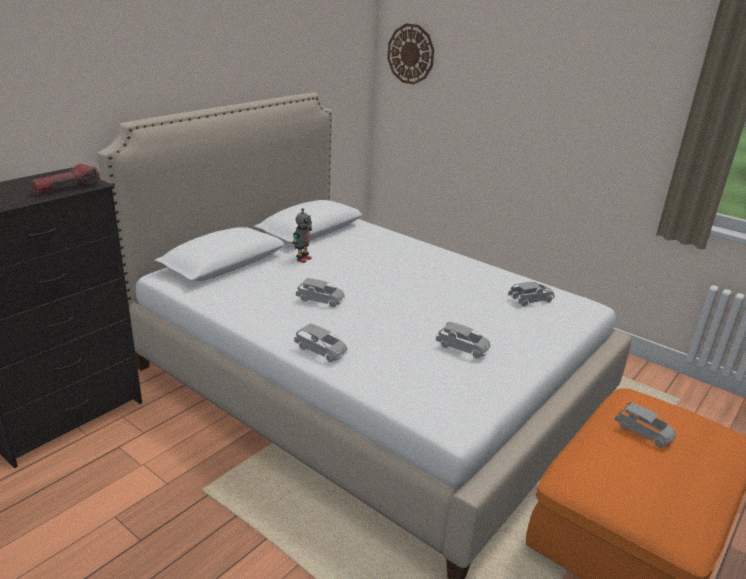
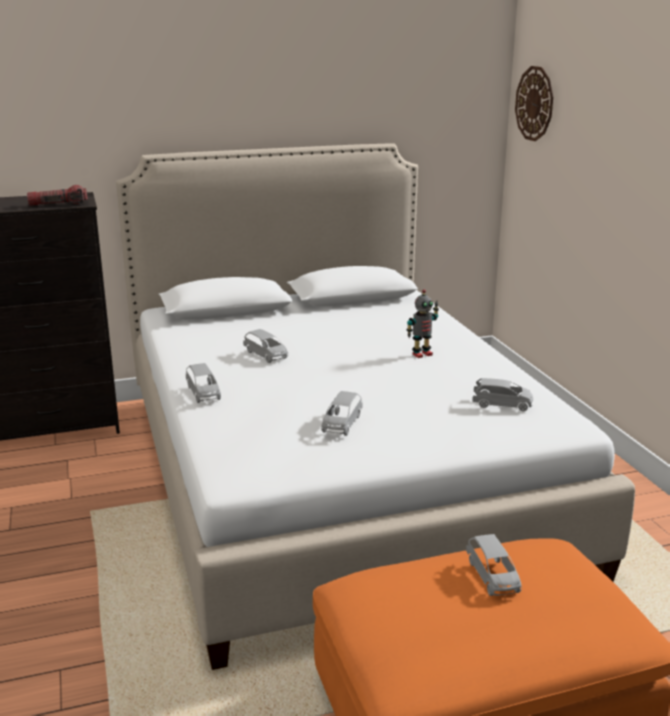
camera: 35 degrees right, 5 degrees down
toy robot [293,208,312,263] -> toy robot moved to [407,289,439,358]
grey toy car [436,322,490,358] -> grey toy car turned 45 degrees clockwise [321,391,363,436]

